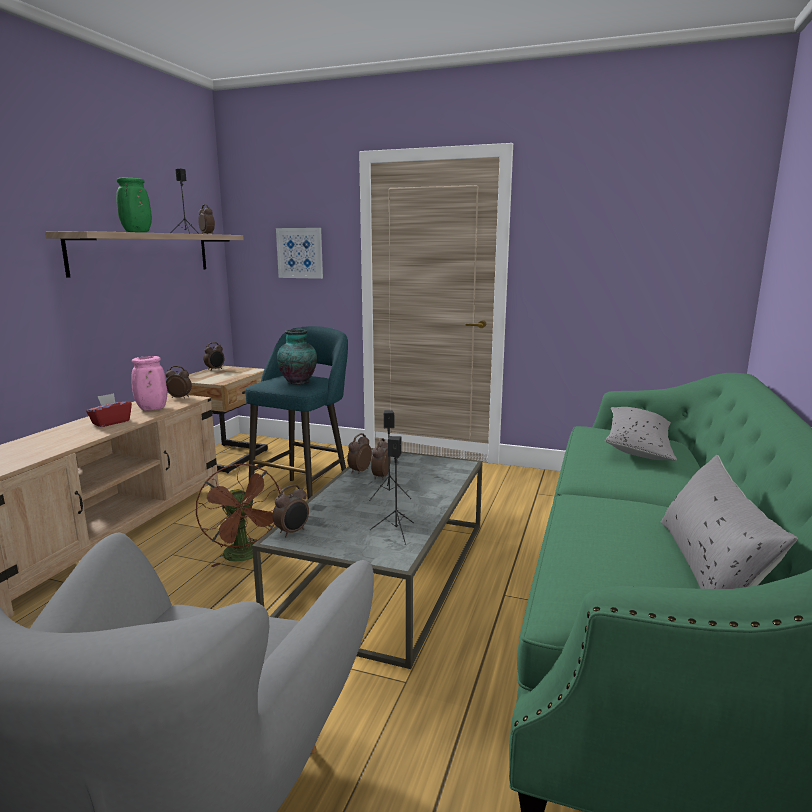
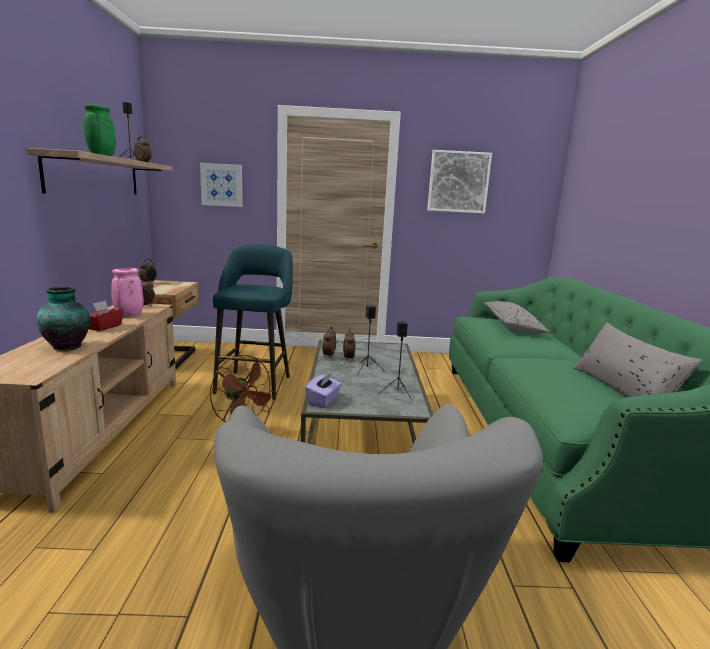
camera: 20 degrees left, 0 degrees up
alarm clock [272,485,309,537] -> purple tissue box [305,373,342,408]
vase [277,329,317,385] -> vase moved to [37,286,90,350]
none -> picture [427,150,492,214]

